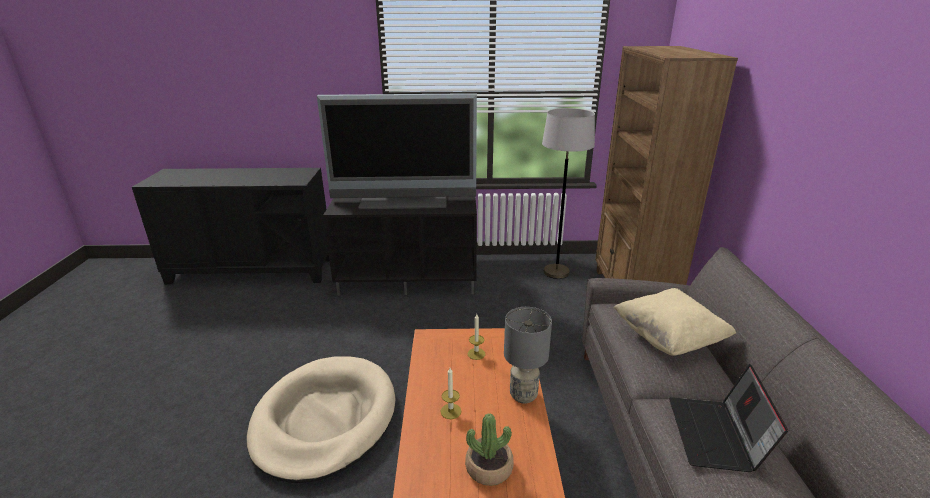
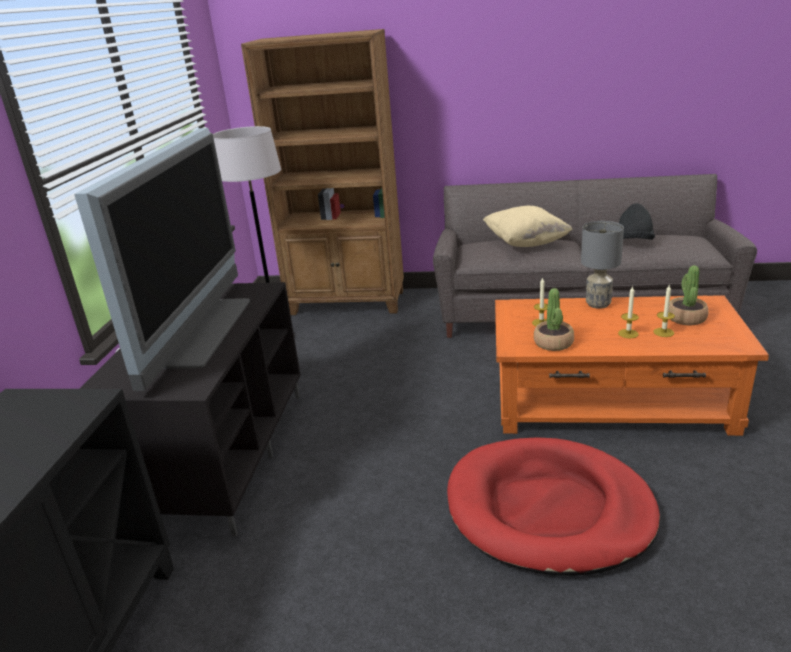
camera: 80 degrees left, 0 degrees up
beige dog bed [247,356,396,483] -> red dog bed [447,438,660,576]
laptop [669,364,788,472] -> black hat [619,203,655,240]
none -> potted plant [534,288,574,351]
none -> candle [653,285,675,337]

